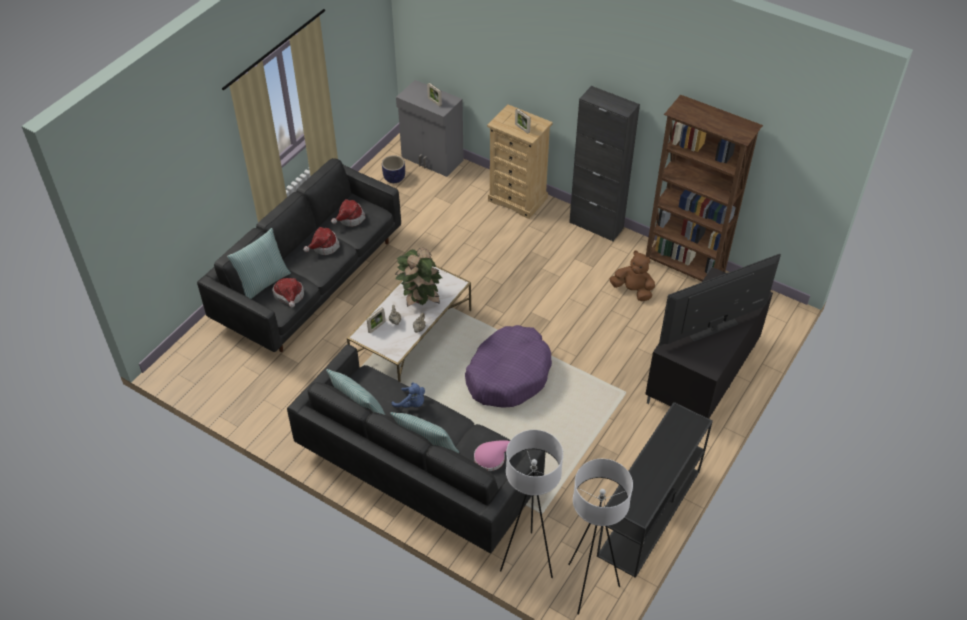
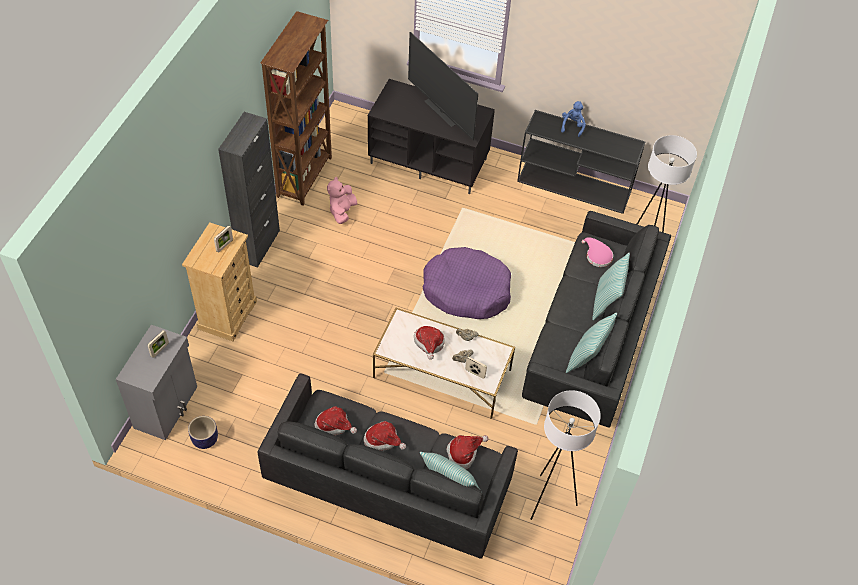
camera: 105 degrees left, 5 degrees up
blue plush toy [392,382,425,408] -> blue plush toy moved to [561,101,586,137]
potted plant [395,248,442,307] -> hat [414,326,445,360]
white floor lamp [568,459,633,615] -> white floor lamp moved to [530,390,601,520]
brown plush toy [610,251,655,301] -> pink plush toy [327,177,357,224]

